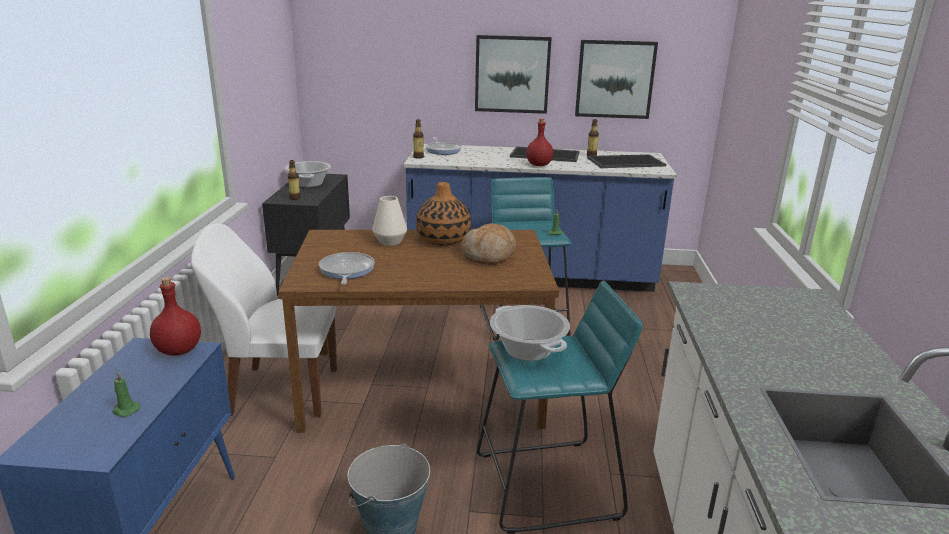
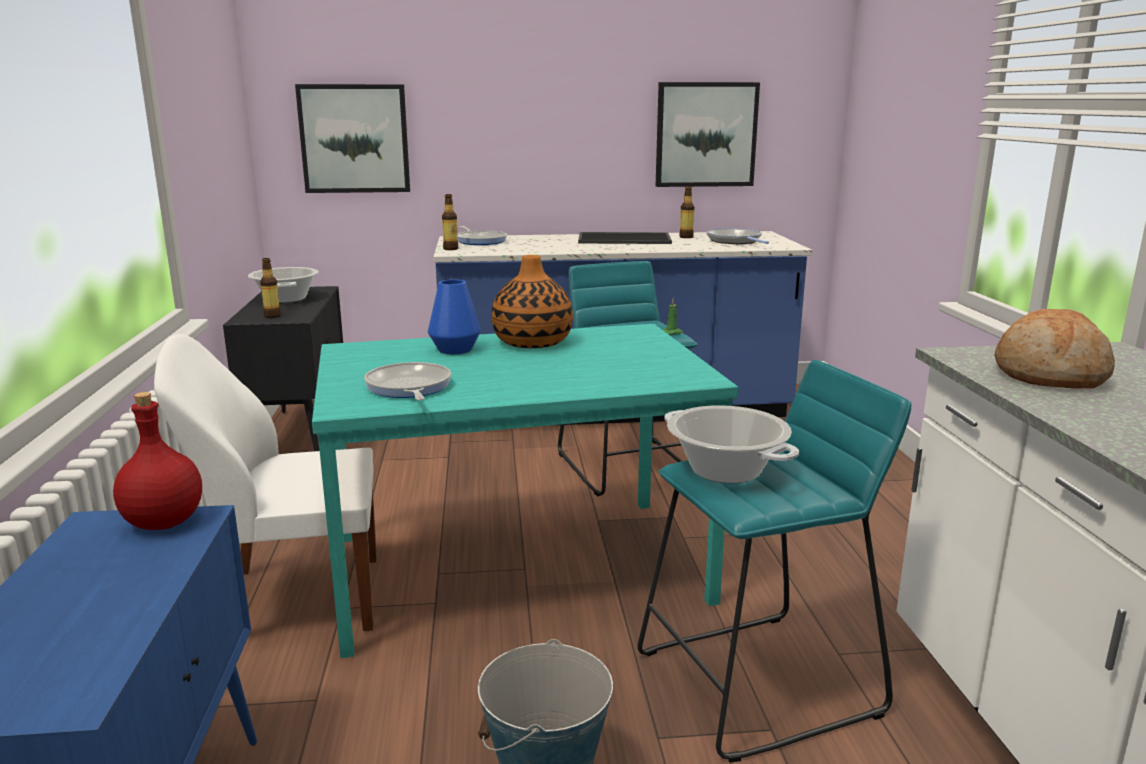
camera: 10 degrees left, 5 degrees down
green candle [112,371,140,417] -> none
brown dining table [278,230,559,433] -> turquoise dining table [312,324,738,659]
white vase [372,196,407,246] -> blue vase [428,279,481,354]
bread [462,223,516,265] -> bread moved to [994,309,1115,389]
picture [475,35,552,114] -> picture moved to [295,84,410,193]
red bottle [526,118,553,166] -> none
tray [587,154,666,168] -> frying pan [707,228,769,244]

